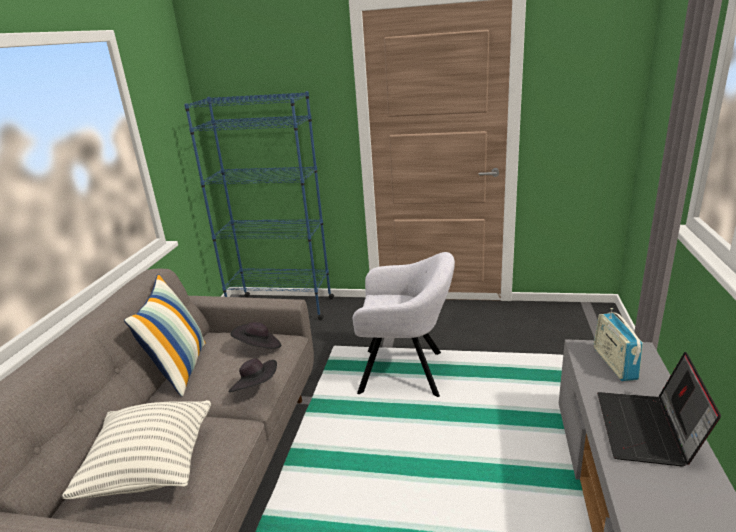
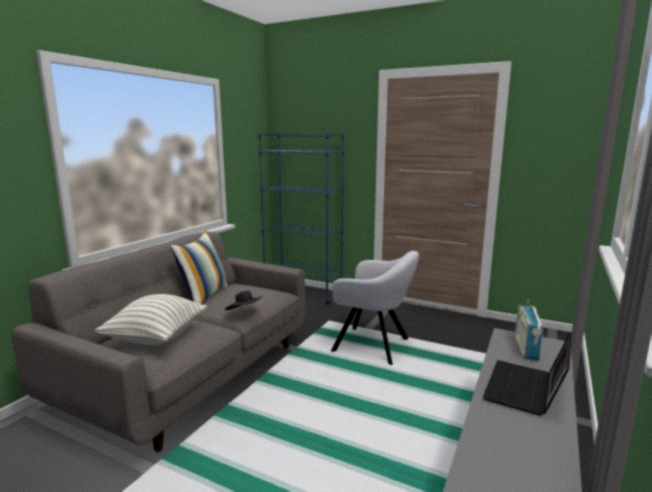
camera: 15 degrees right, 10 degrees down
black hat [230,322,281,349] -> none

